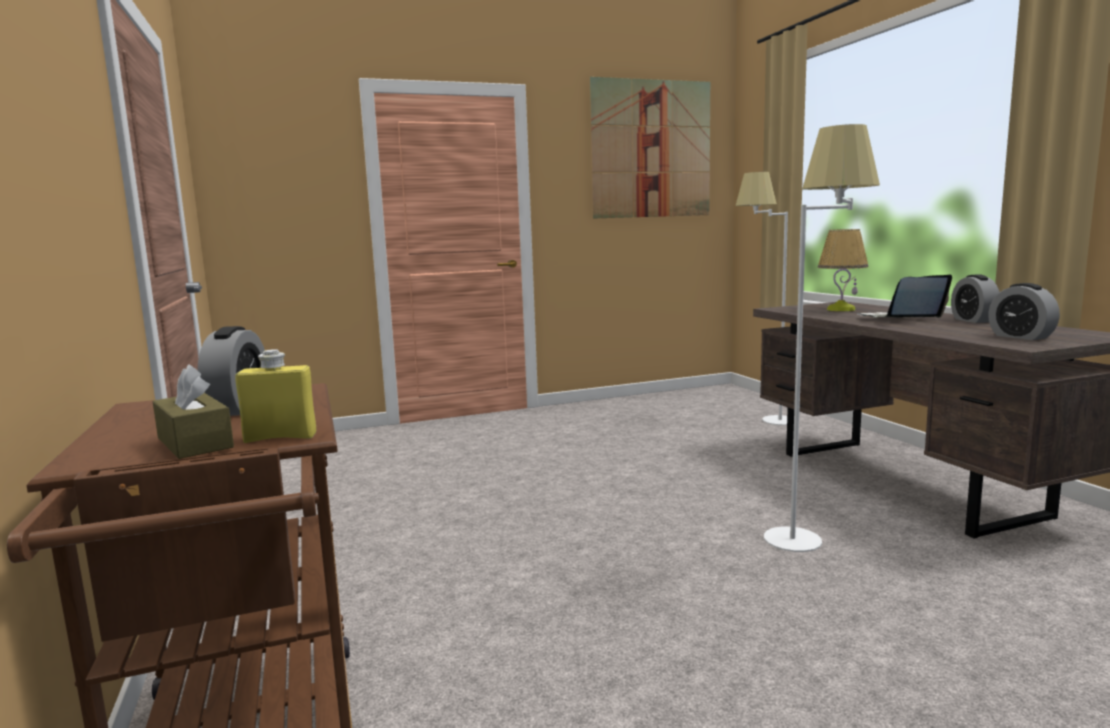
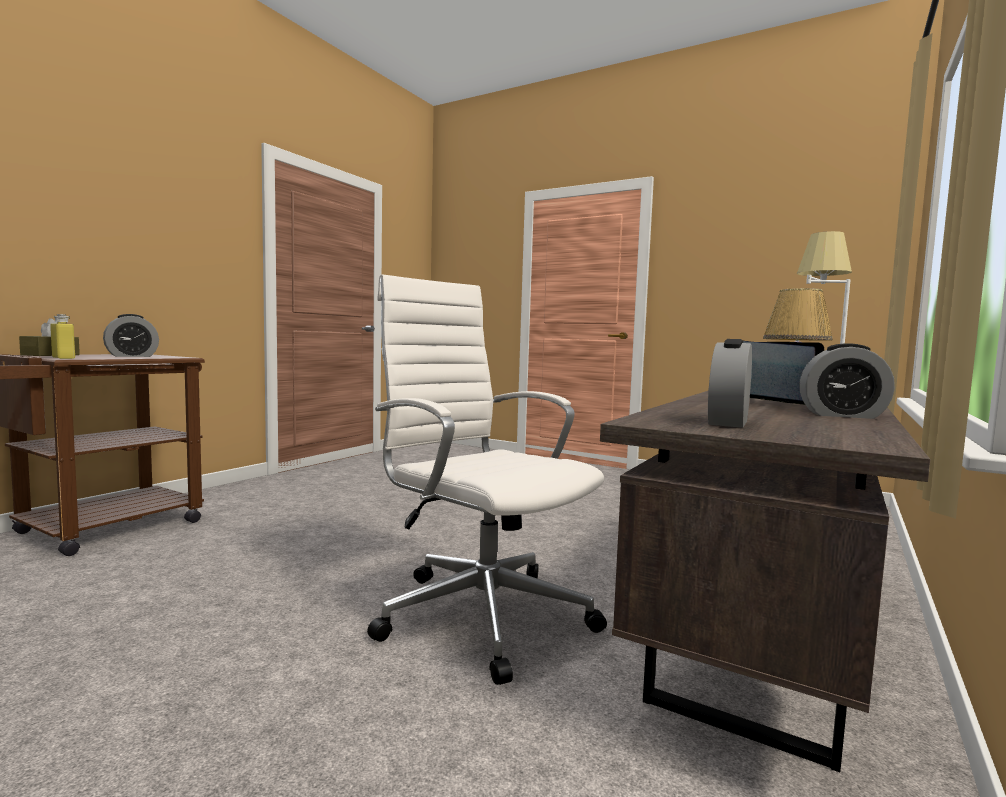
camera: 50 degrees right, 5 degrees down
picture [590,77,710,219] -> none
white floor lamp [764,124,880,552] -> white office chair [367,275,607,685]
alarm clock [951,274,1000,323] -> alarm clock turned 120 degrees counterclockwise [799,343,895,419]

